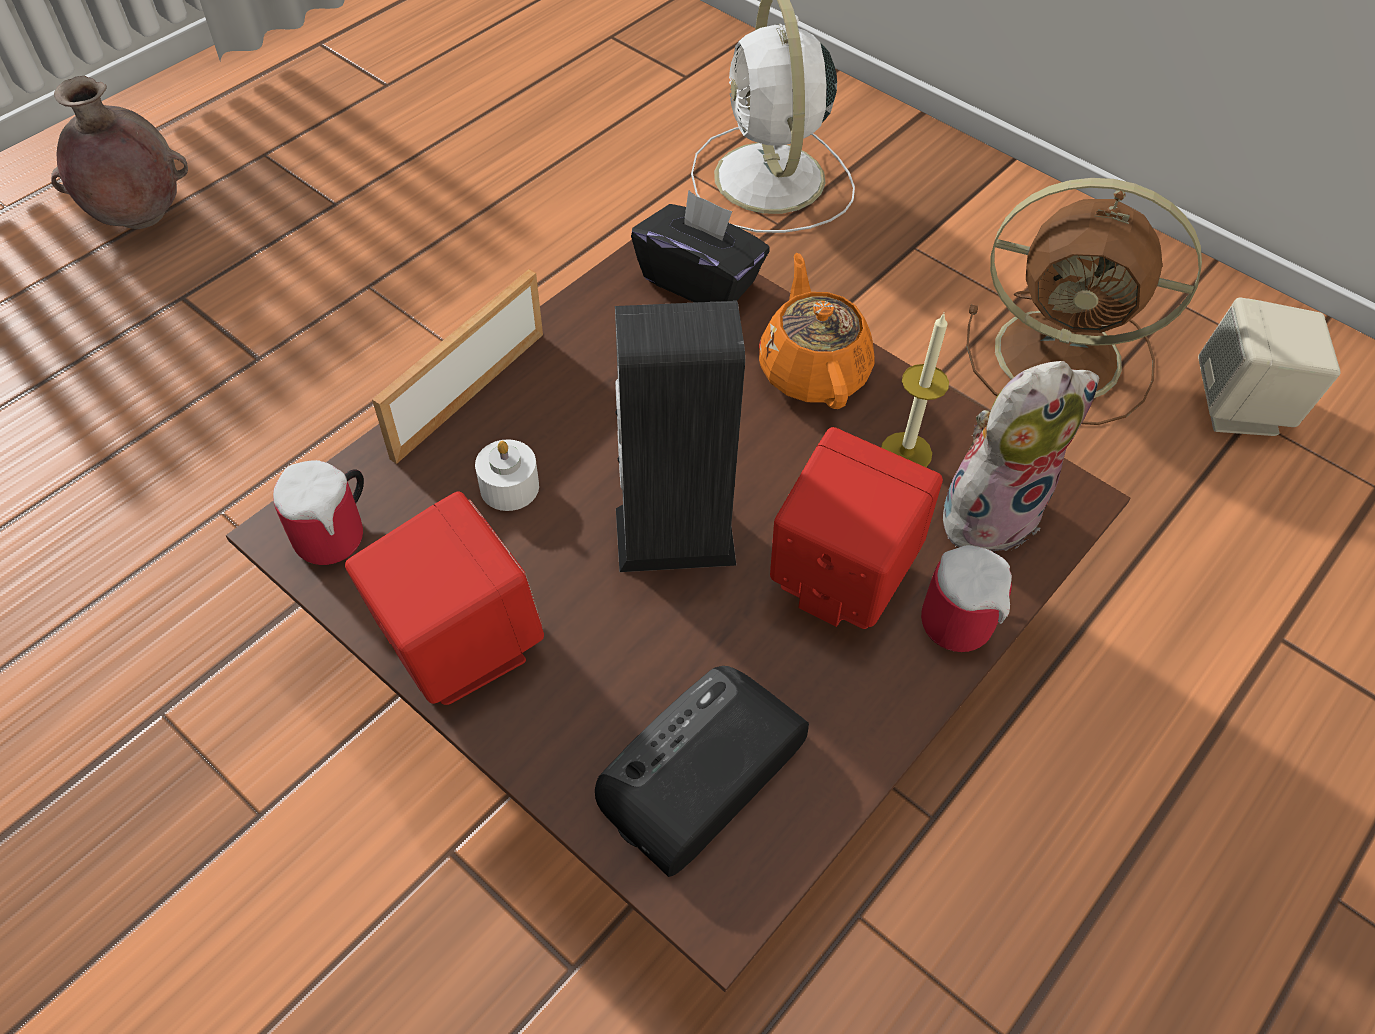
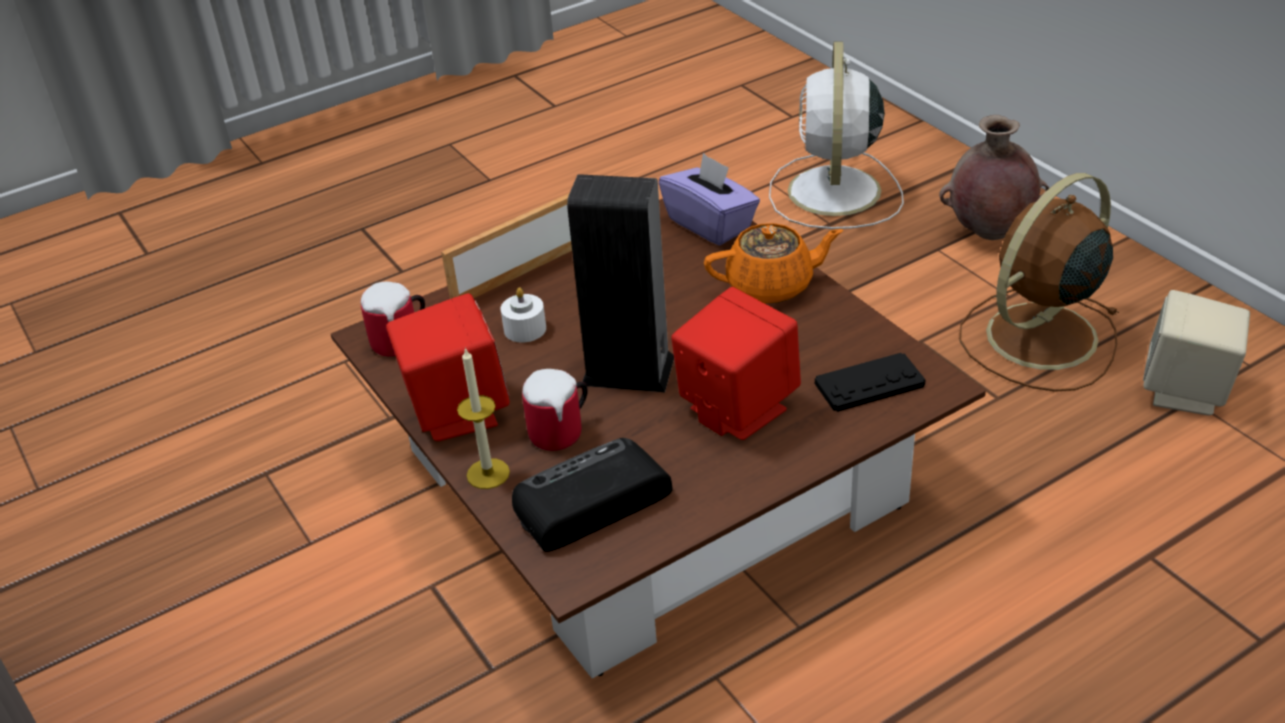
camera: 20 degrees right, 15 degrees down
brown vase [51,76,188,229] -> brown vase moved to [939,115,1049,240]
black tissue box [631,190,770,303] -> purple tissue box [659,153,760,245]
orange teapot [759,253,875,409] -> orange teapot turned 75 degrees clockwise [704,223,843,304]
candle [881,314,949,467] -> candle moved to [457,347,510,489]
mug [921,545,1012,652] -> mug moved to [522,369,588,451]
plush toy [942,361,1099,551] -> black game controller [815,353,926,412]
brown fan [966,178,1202,425] -> brown fan turned 105 degrees clockwise [960,173,1119,392]

